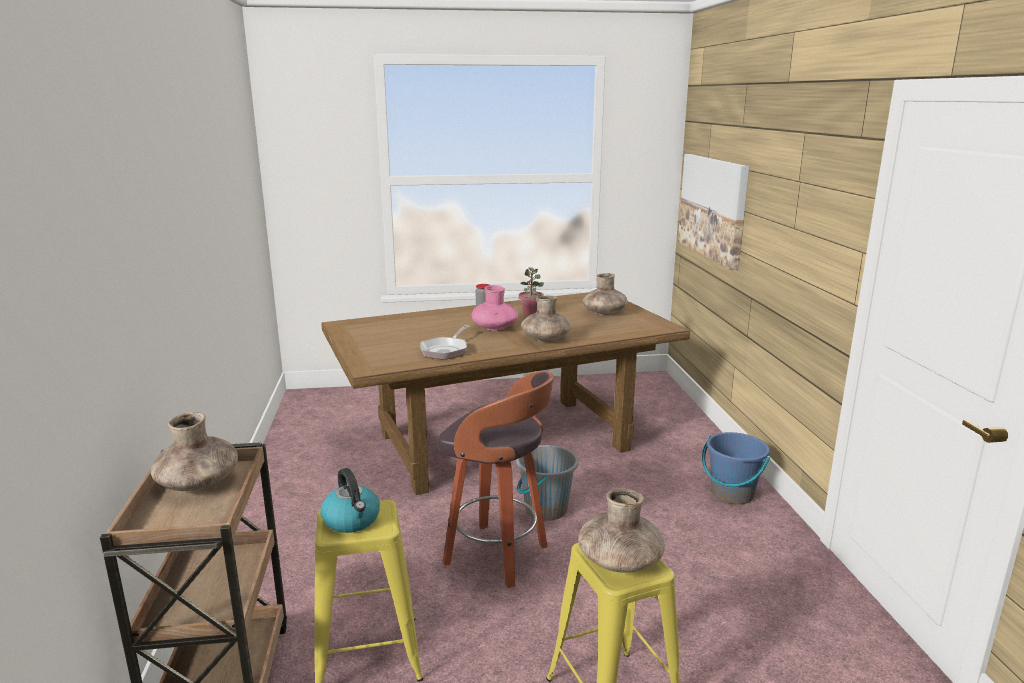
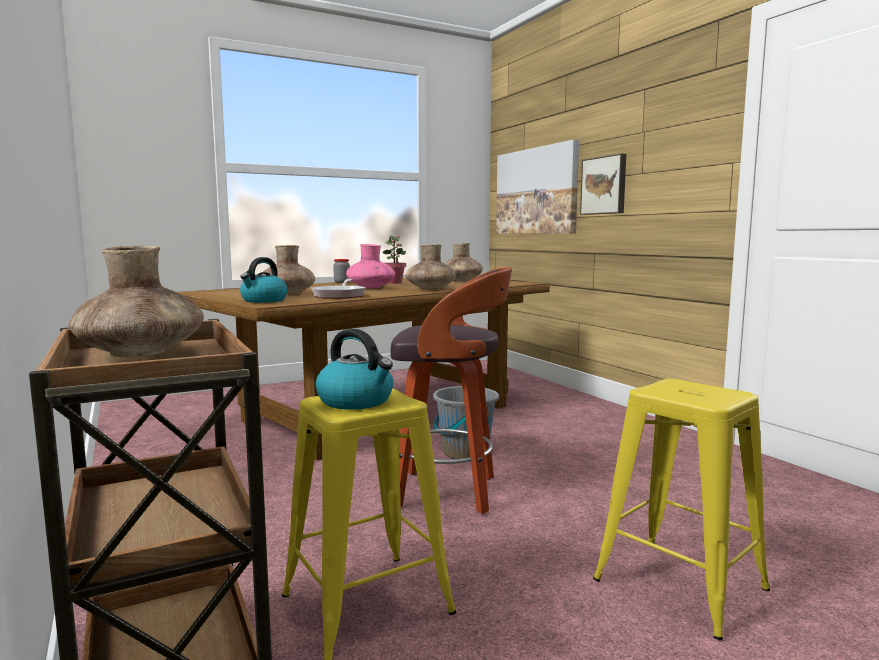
camera: 20 degrees left, 10 degrees down
brown vase [578,488,665,573] -> brown vase moved to [263,245,315,295]
blue bucket [702,432,770,505] -> none
none -> kettle [240,257,288,303]
none -> picture [580,153,626,215]

